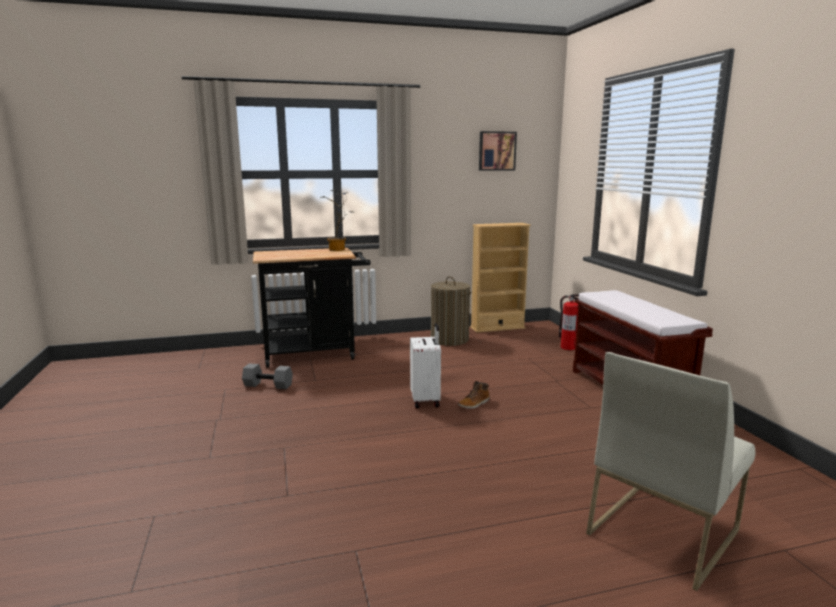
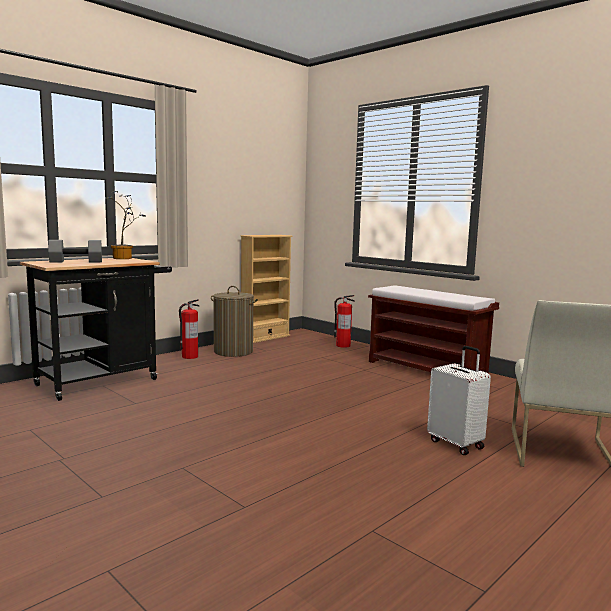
camera: 30 degrees left, 5 degrees down
grey dumbbell [242,363,293,389] -> grey dumbbell moved to [48,240,102,263]
white suitcase [410,323,441,408] -> white suitcase moved to [427,346,491,455]
boot [458,381,490,409] -> none
picture [479,131,517,171] -> none
none -> fire extinguisher [179,299,200,359]

